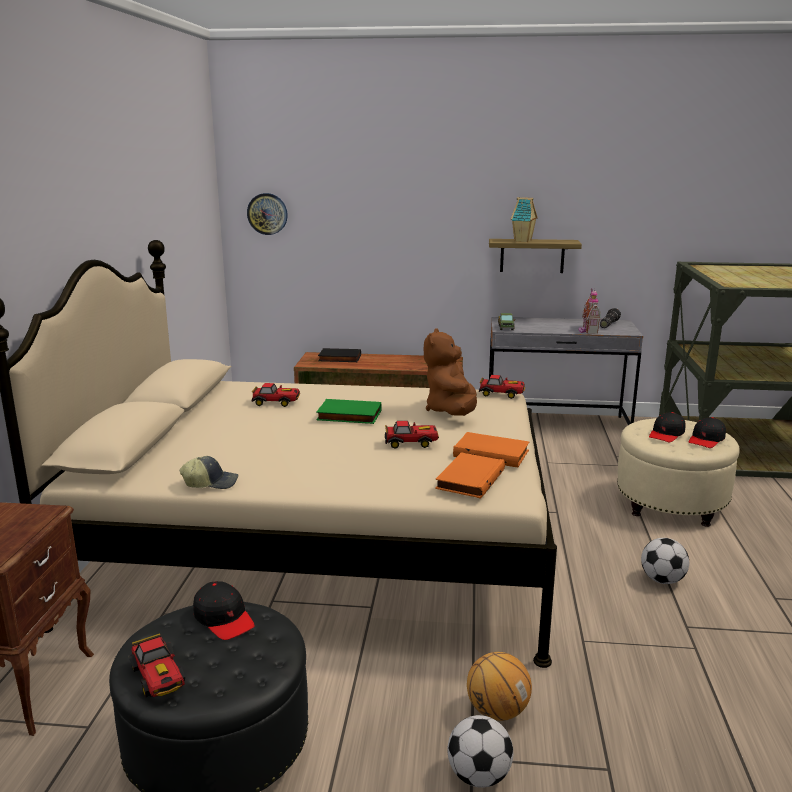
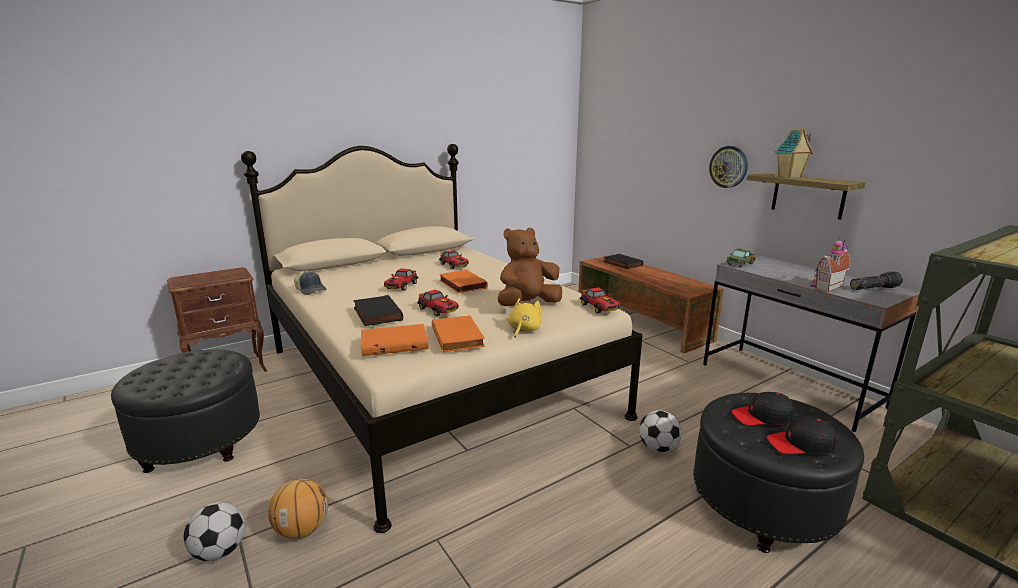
camera: 50 degrees right, 0 degrees up
toy car [128,633,185,697] -> toy car moved to [384,268,418,291]
black cap [193,581,255,640] -> none
wall clock [247,193,288,235] -> wall clock moved to [709,146,748,188]
green book [316,399,382,424] -> orange book [439,270,488,293]
beige ottoman [617,418,740,527] -> black ottoman [693,393,864,553]
football [641,538,689,584] -> football moved to [639,410,682,453]
none -> black book [353,295,403,326]
none -> yellow plush toy [508,298,542,338]

